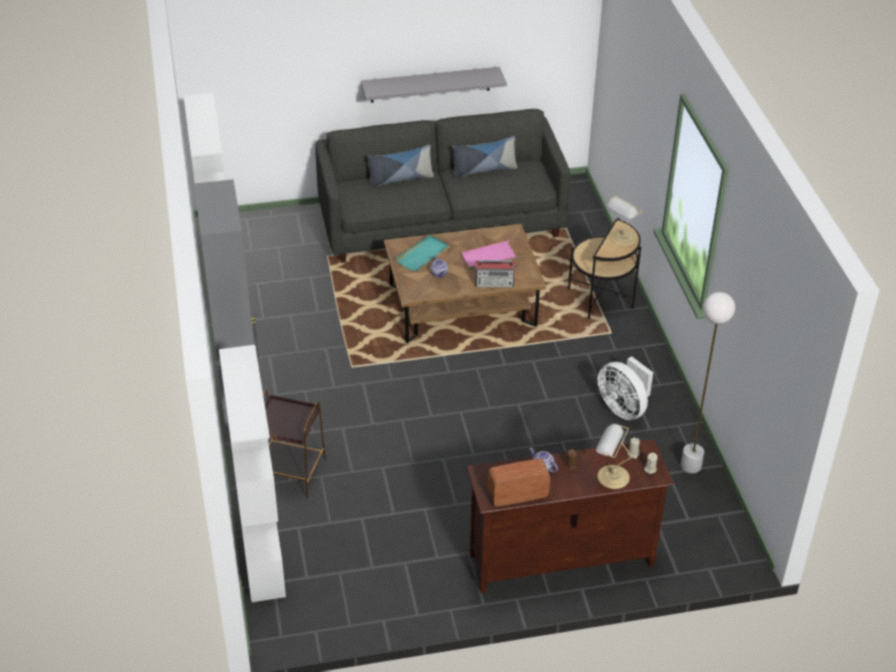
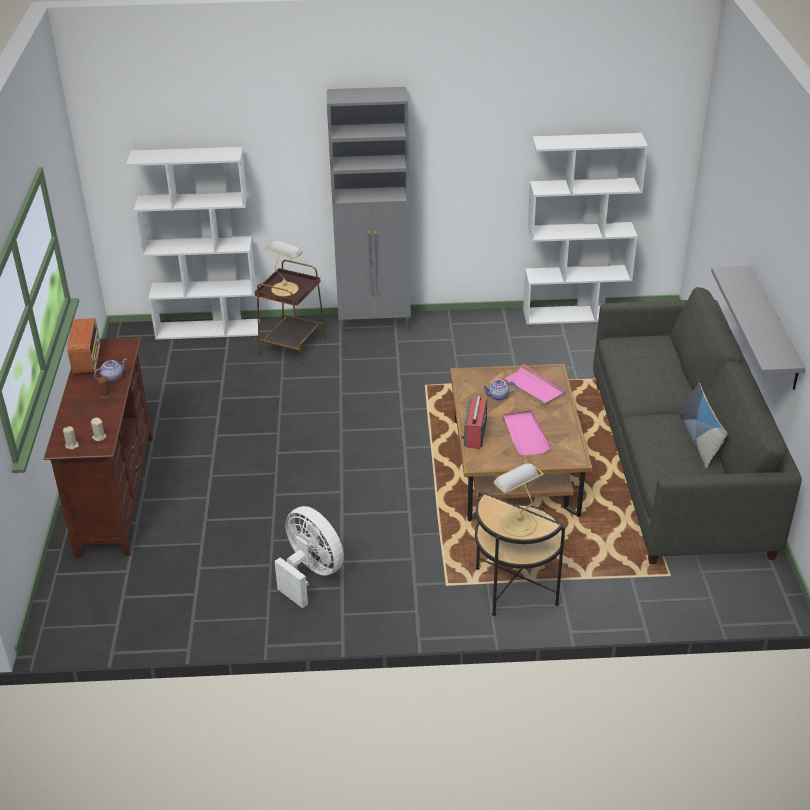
camera: 100 degrees right, 5 degrees down
pillow [367,145,434,188] -> none
turquoise tray [395,235,450,271] -> pink tray [500,364,566,406]
table lamp [596,424,632,489] -> table lamp moved to [265,241,303,296]
white fan [598,356,653,420] -> white fan turned 75 degrees clockwise [275,506,344,608]
white floor lamp [681,292,735,473] -> none

